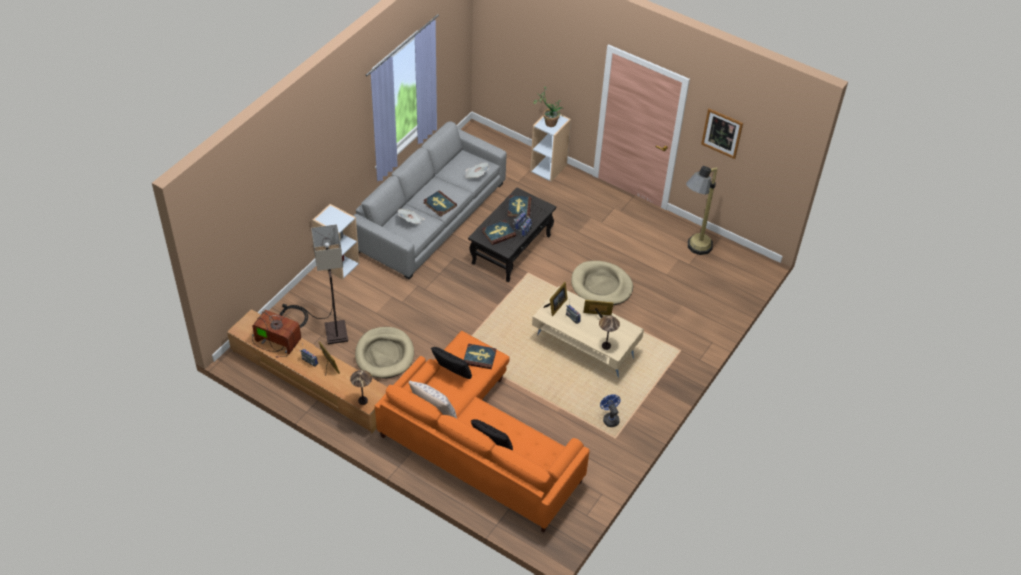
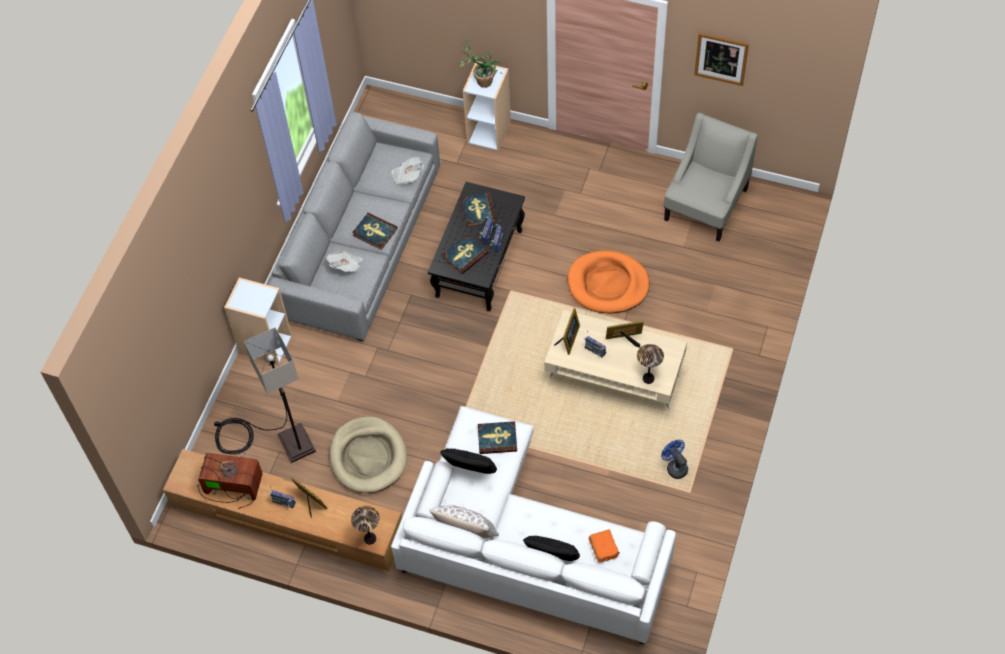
camera: 10 degrees left, 10 degrees up
orange sofa [375,331,590,533] -> white sofa [391,406,676,644]
beige dog bed [571,261,633,305] -> orange dog bed [568,251,649,314]
floor lamp [686,166,718,255] -> grey armchair [664,112,758,242]
none -> orange book [588,529,620,562]

